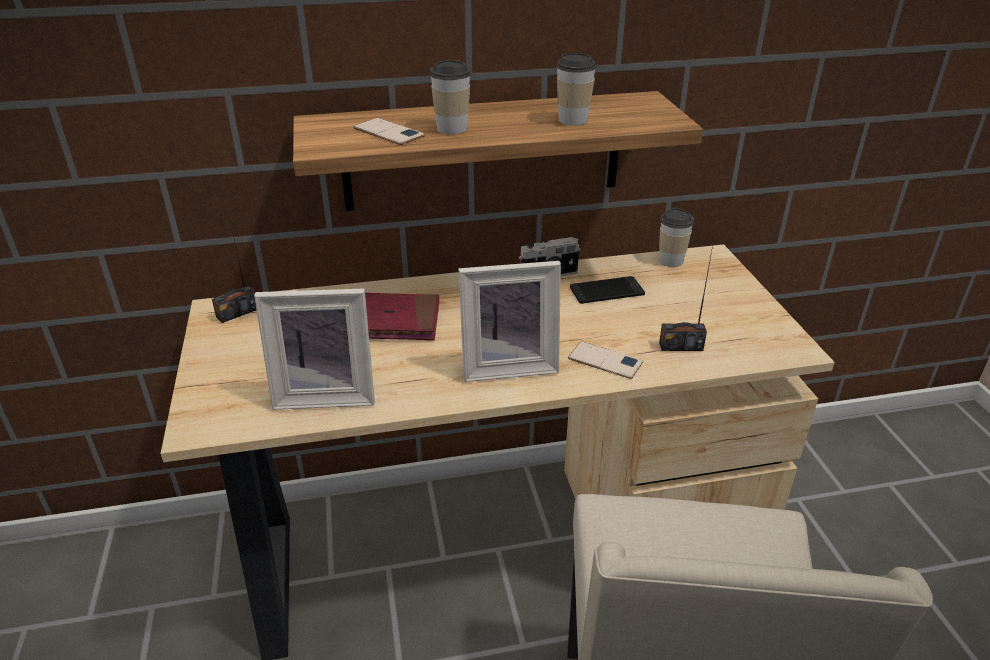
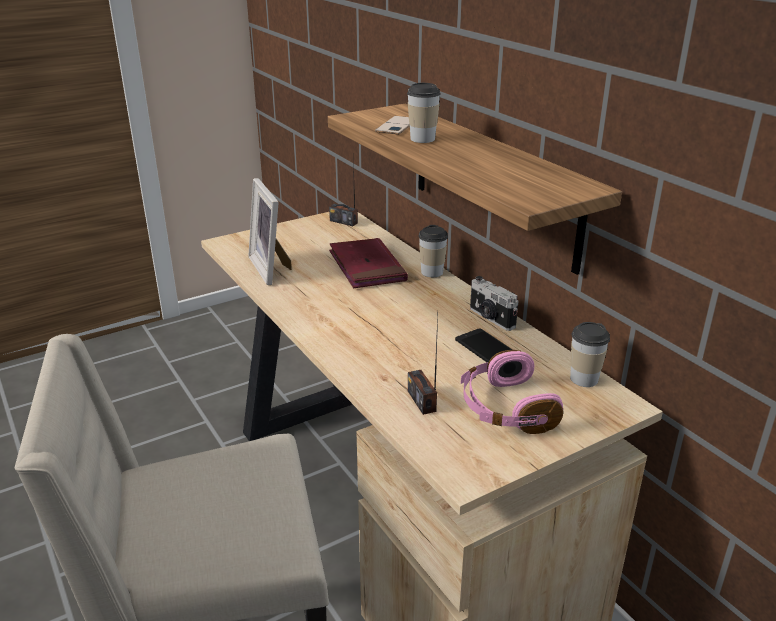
camera: 70 degrees right, 5 degrees down
picture frame [459,261,561,382] -> none
cup [556,53,596,126] -> cup moved to [419,225,448,277]
phone [568,341,643,379] -> none
none -> pink headphones [461,350,563,434]

